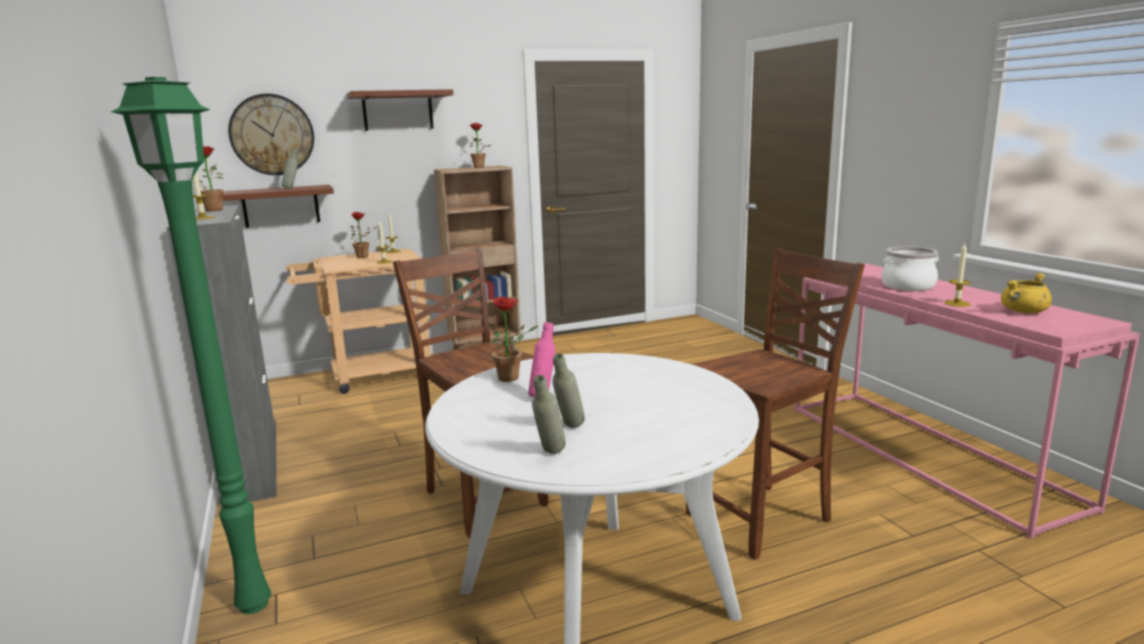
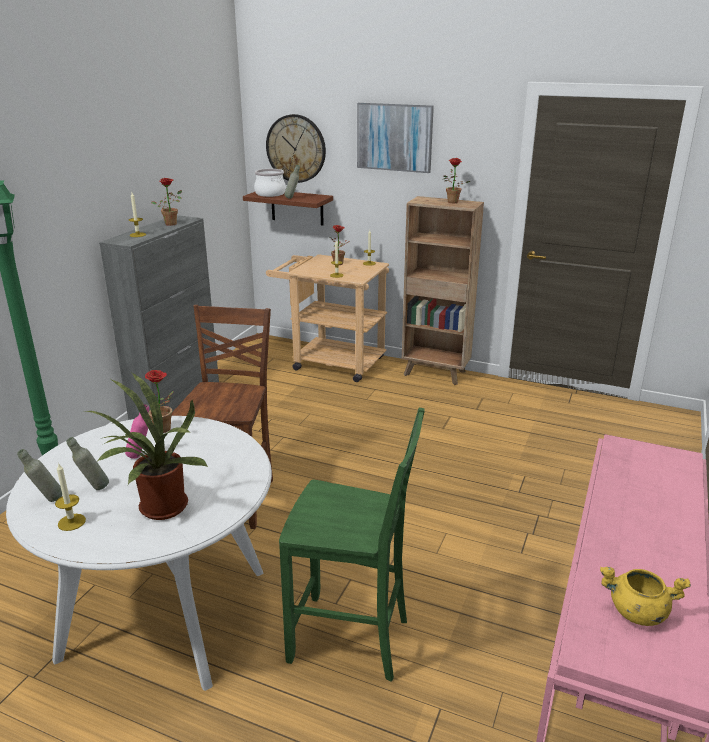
camera: 45 degrees right, 10 degrees up
brown shelf [347,89,453,131] -> picture [357,103,434,173]
brown chair [686,249,865,560] -> green chair [279,408,425,681]
cooking pot [881,246,938,291] -> cooking pot moved to [254,169,286,197]
candle [944,243,971,307] -> candle moved to [55,464,86,531]
none -> potted plant [85,373,209,520]

